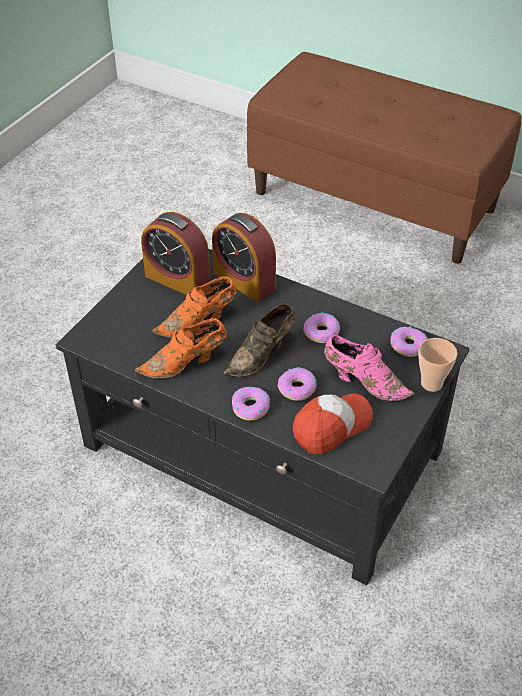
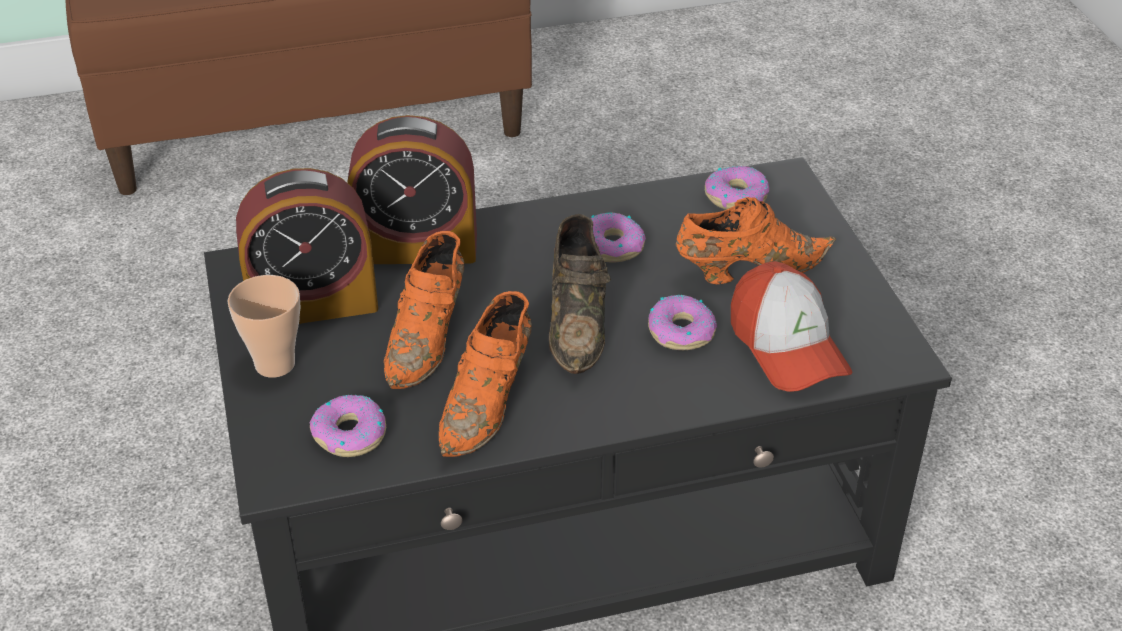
camera: 45 degrees left, 5 degrees down
donut [232,386,270,421] -> donut moved to [310,395,386,457]
cap [293,393,373,454] -> cap turned 150 degrees clockwise [731,261,852,392]
pink shoe [324,335,415,401] -> orange shoe [676,197,836,284]
cup [418,338,457,392] -> cup moved to [228,275,300,378]

